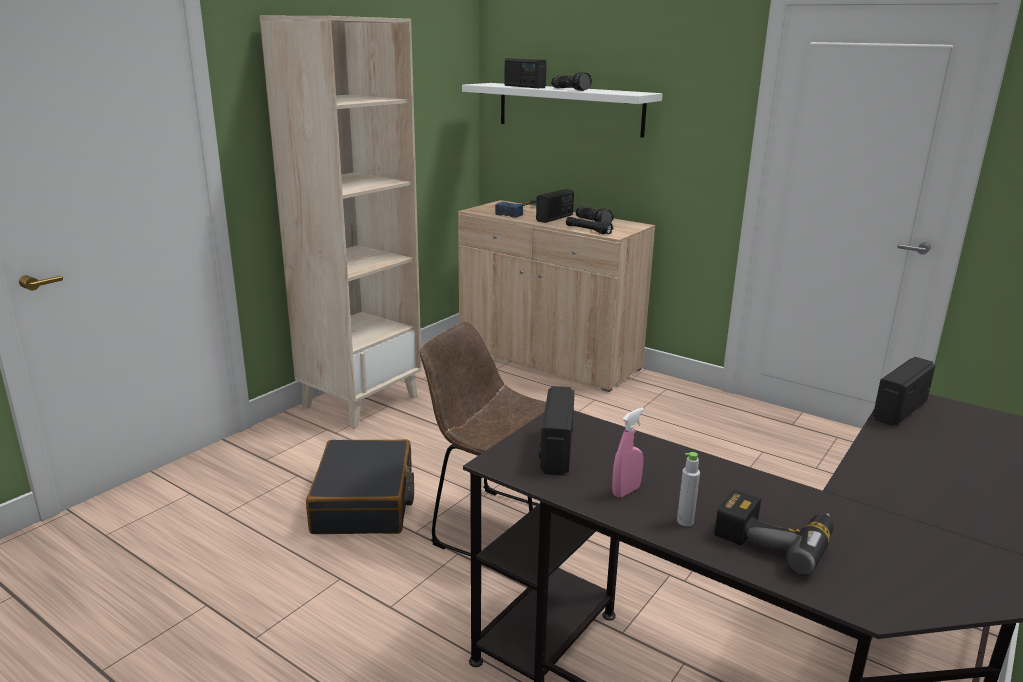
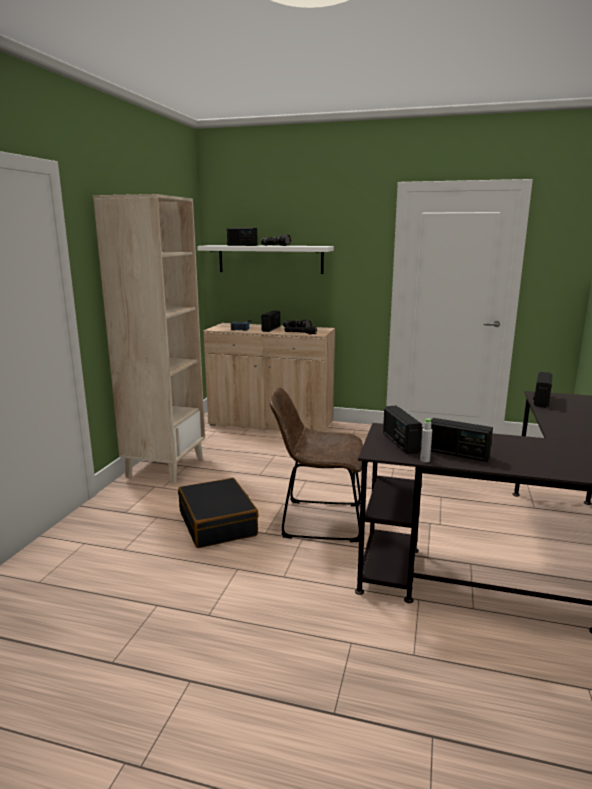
camera: 20 degrees left, 5 degrees down
pink spray bottle [612,408,644,497] -> radio [431,418,493,462]
grey bottle [677,452,700,526] -> grey bottle moved to [420,418,432,462]
power drill [714,490,834,574] -> none

